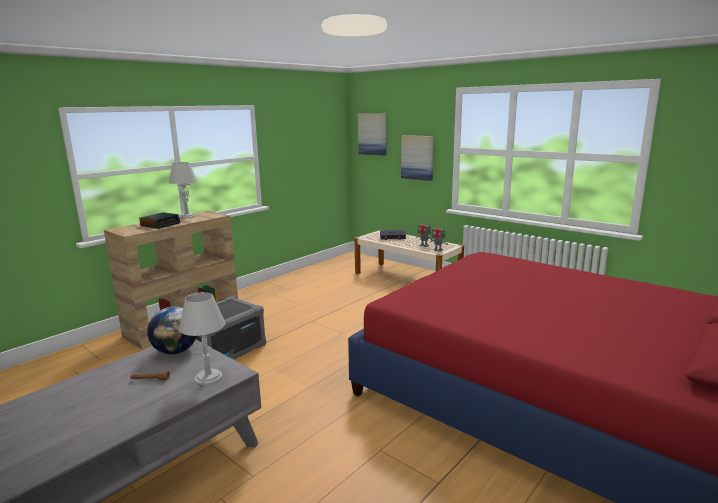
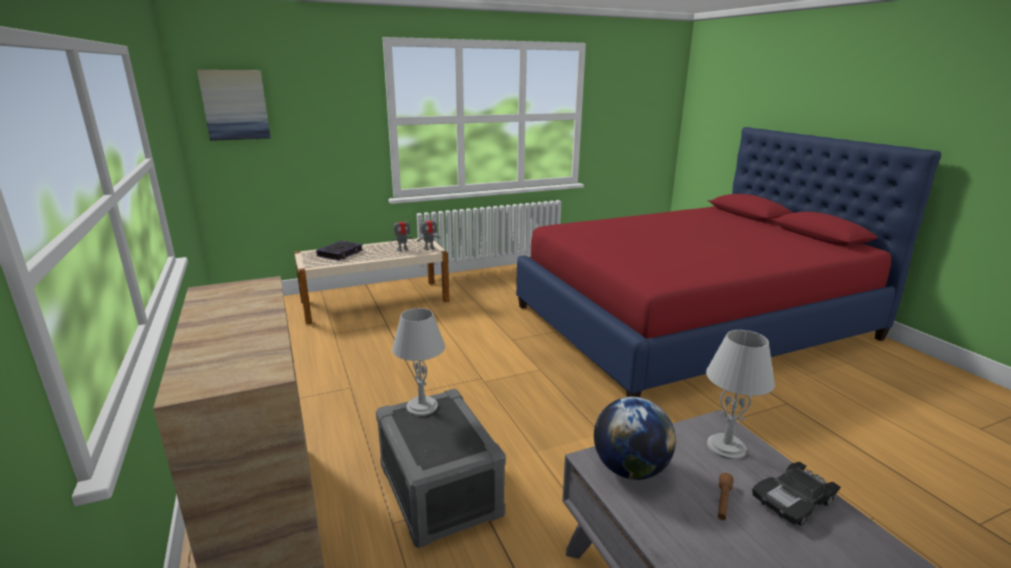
camera: 65 degrees left, 5 degrees up
alarm clock [139,212,180,229] -> none
grey table lamp [169,162,197,218] -> grey table lamp moved to [392,308,445,416]
picture [401,135,434,181] -> none
none -> black toy car [752,461,841,526]

